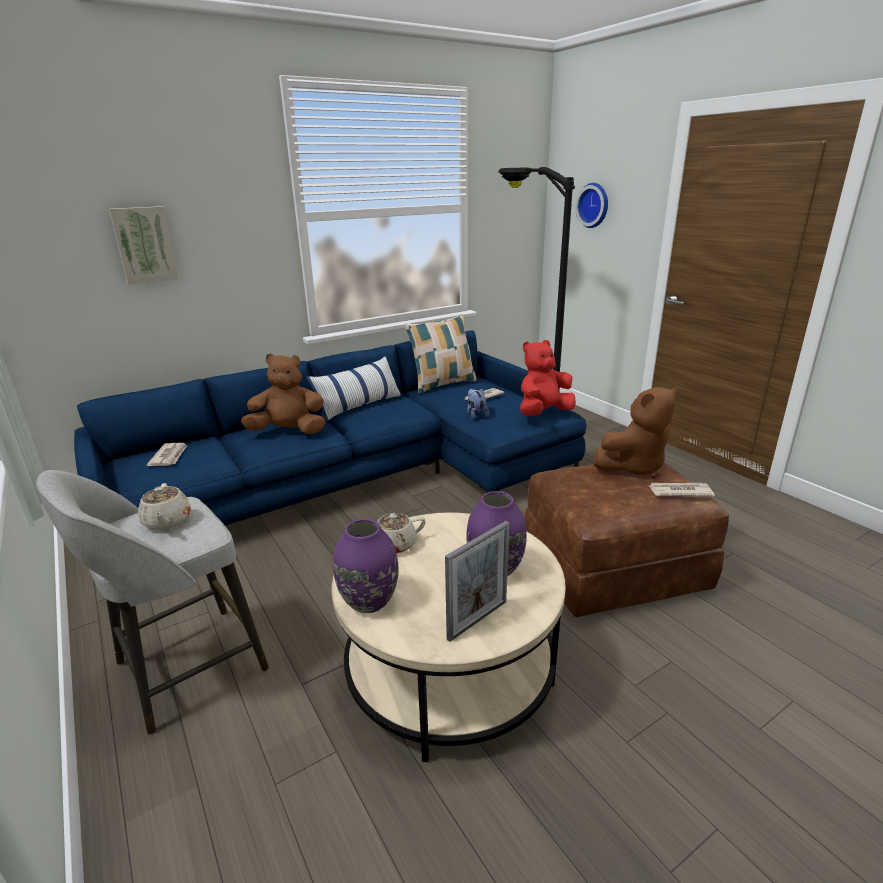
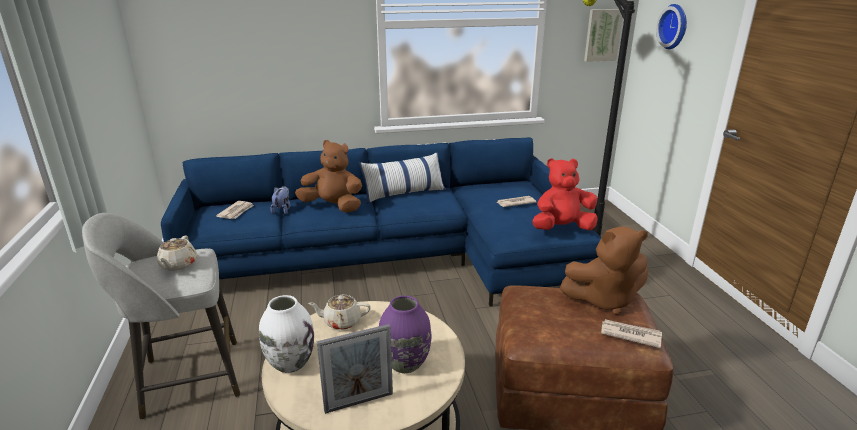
camera: 20 degrees right, 0 degrees up
picture [109,206,178,284] -> picture moved to [584,9,623,62]
purple vase [333,519,399,613] -> white vase [259,295,314,373]
pillow [404,314,477,394] -> none
plush toy [467,388,489,419] -> plush toy moved to [270,186,291,214]

